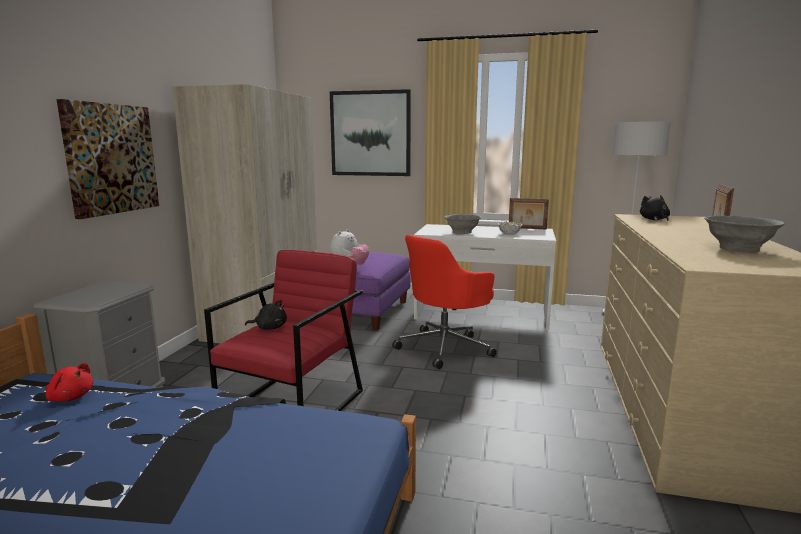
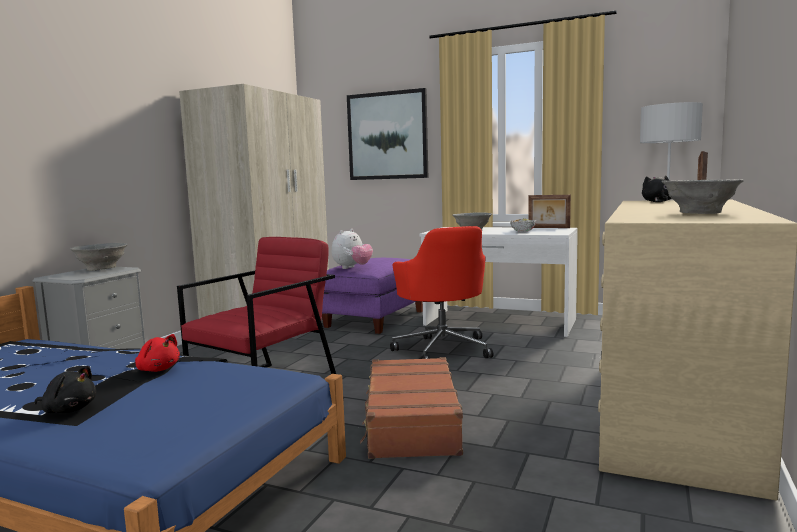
camera: 10 degrees right, 5 degrees down
red plush toy [45,363,93,401] -> red plush toy moved to [135,334,180,372]
picture [57,99,159,219] -> none
black plush toy [245,300,287,330] -> black plush toy moved to [35,366,96,413]
red office chair [392,235,497,369] -> red office chair turned 75 degrees counterclockwise [390,226,493,359]
none -> grey bowl [70,243,127,271]
none -> brown suitcase [360,357,463,459]

